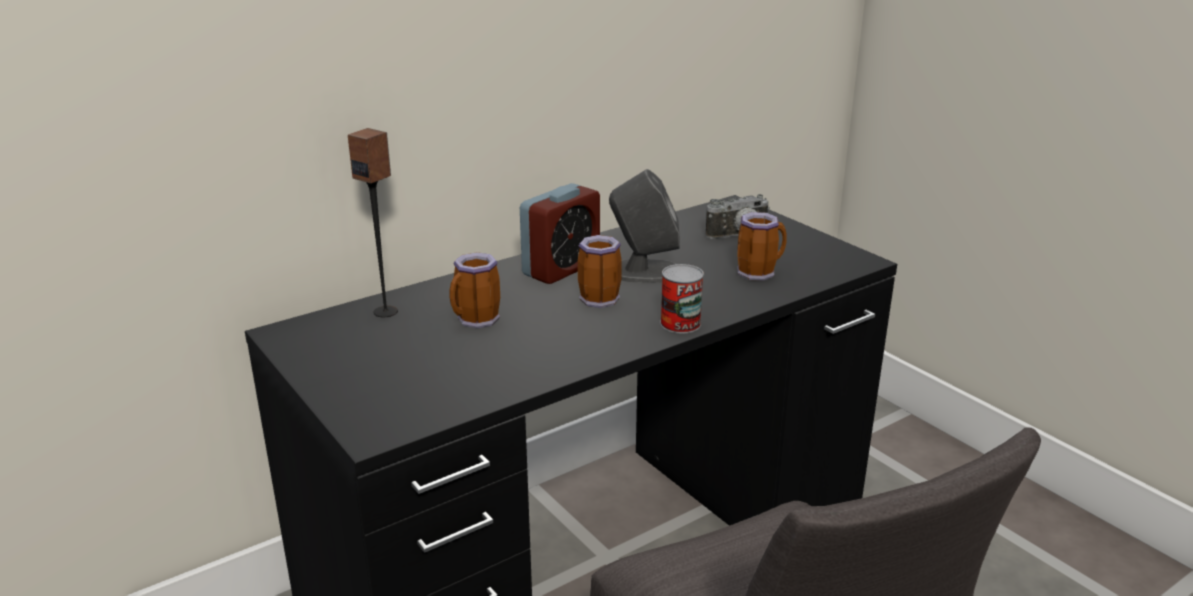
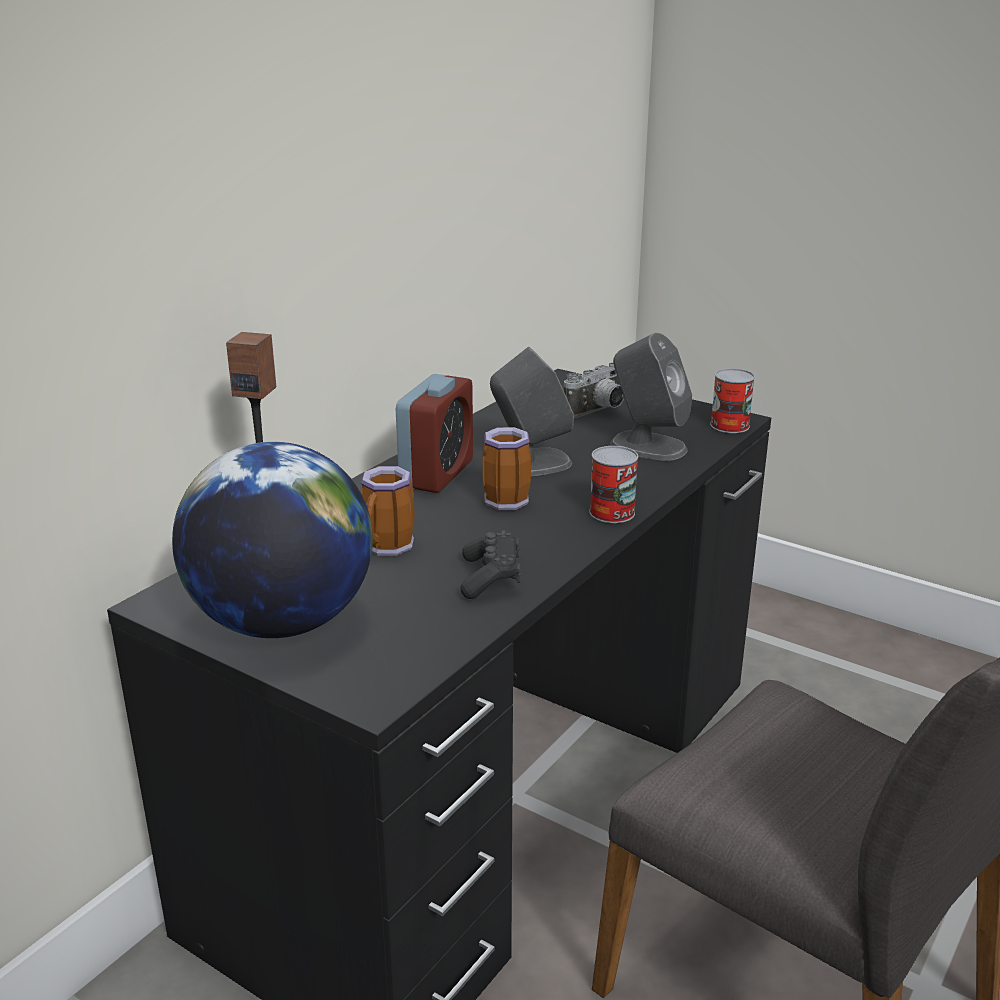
camera: 20 degrees left, 0 degrees up
mug [737,212,787,281] -> grey speaker [610,333,692,461]
none -> globe [172,442,373,638]
none -> black game controller [461,530,521,599]
none -> can [710,368,755,433]

